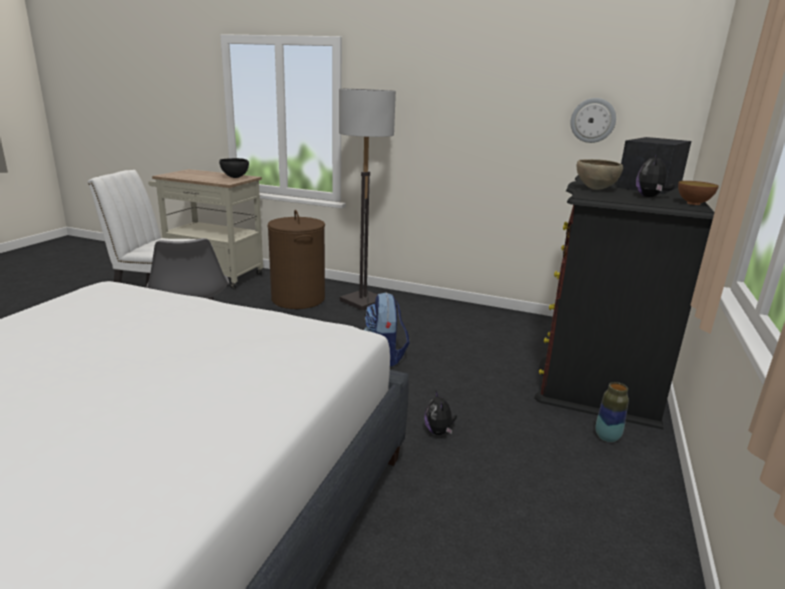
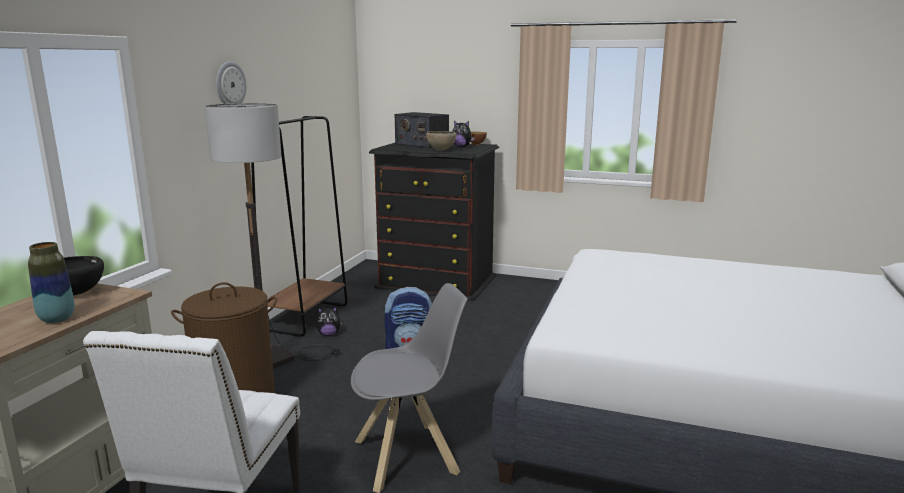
camera: 90 degrees left, 5 degrees down
plush toy [424,391,457,435] -> plush toy moved to [316,307,342,336]
wall clock [571,98,616,143] -> wall clock moved to [216,61,246,104]
vase [595,382,629,442] -> vase moved to [28,242,75,323]
none -> clothes rack [251,116,348,337]

